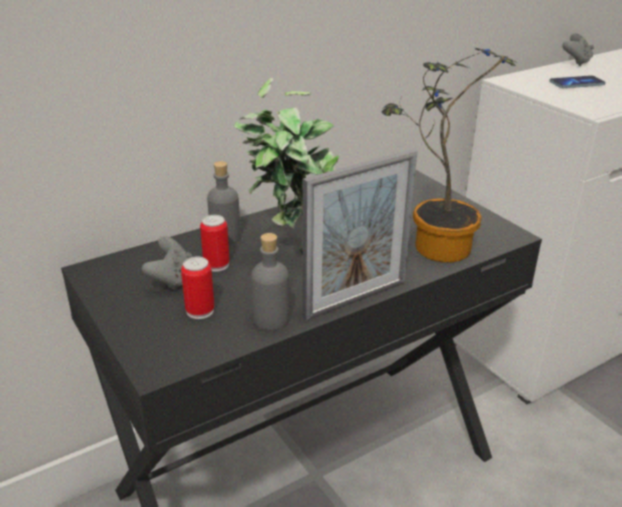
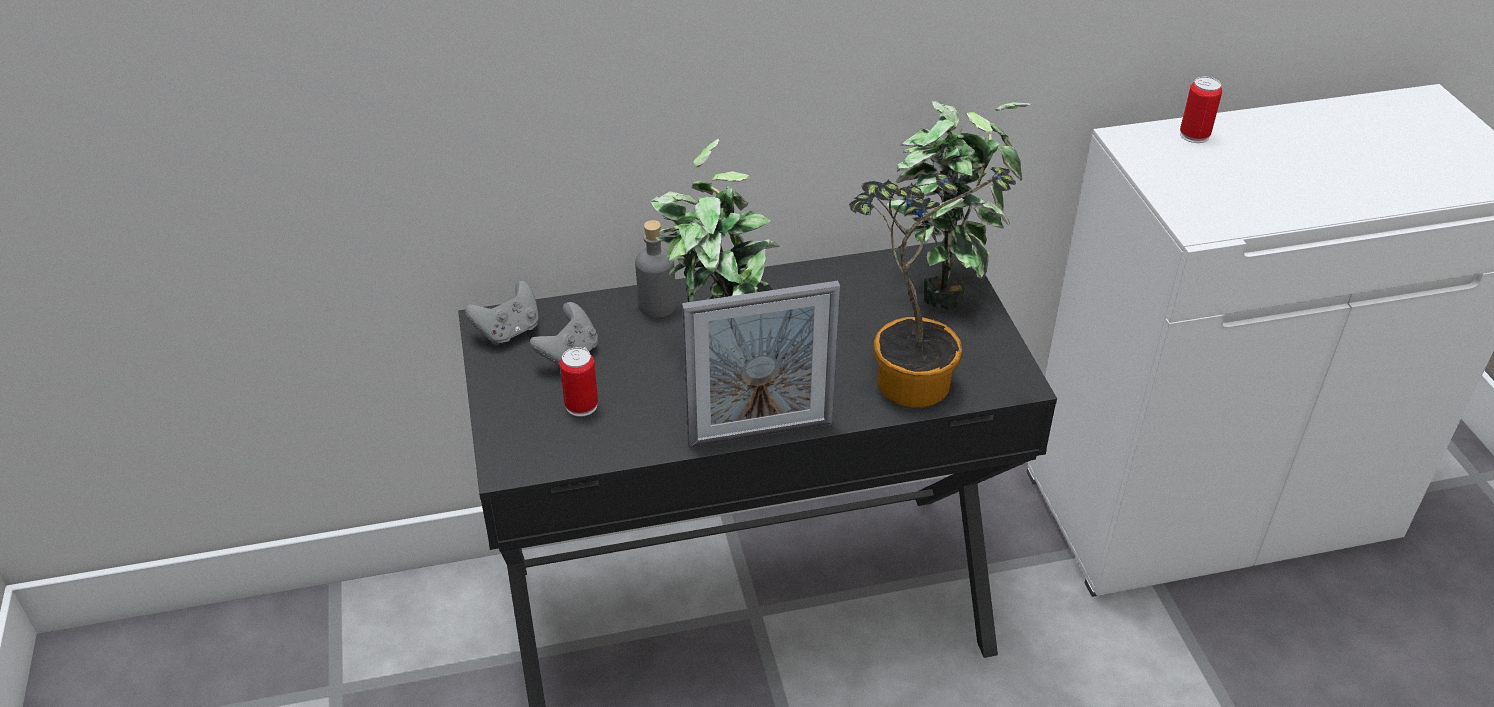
camera: 20 degrees right, 10 degrees up
can [200,215,230,272] -> can moved to [1180,77,1222,143]
grey bottle [251,233,289,330] -> none
phone [549,75,605,88] -> none
grey game controller [562,33,594,66] -> grey game controller moved to [465,280,539,345]
none -> potted plant [887,101,1031,309]

